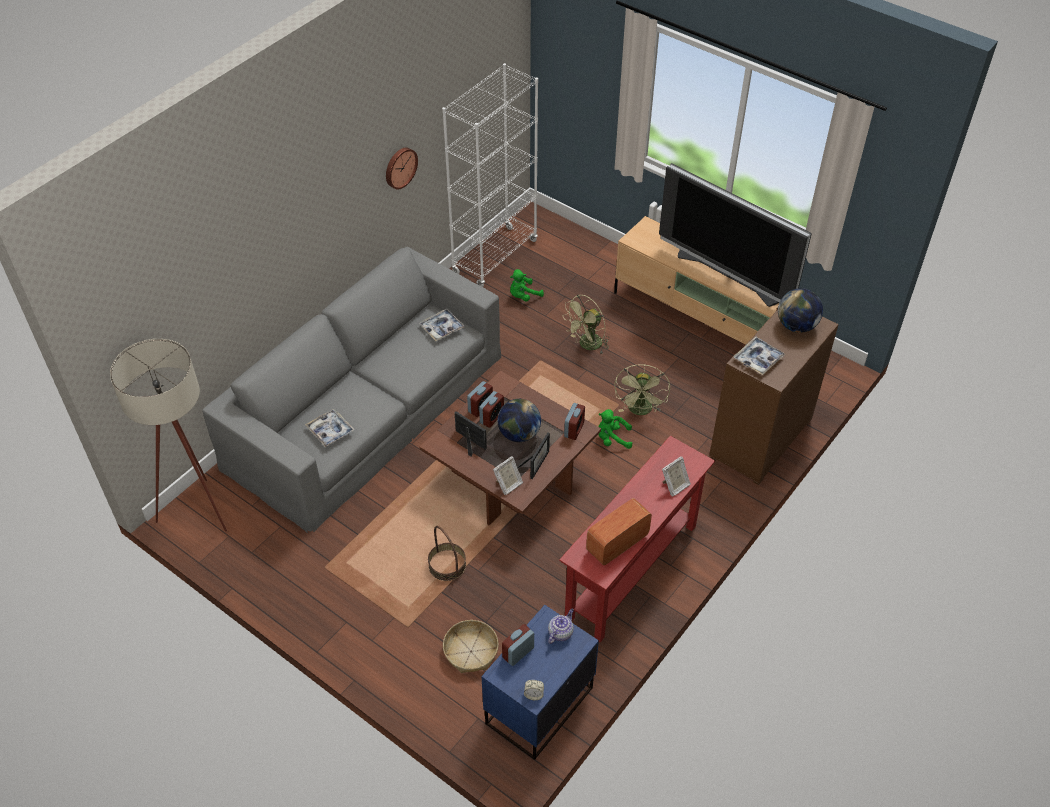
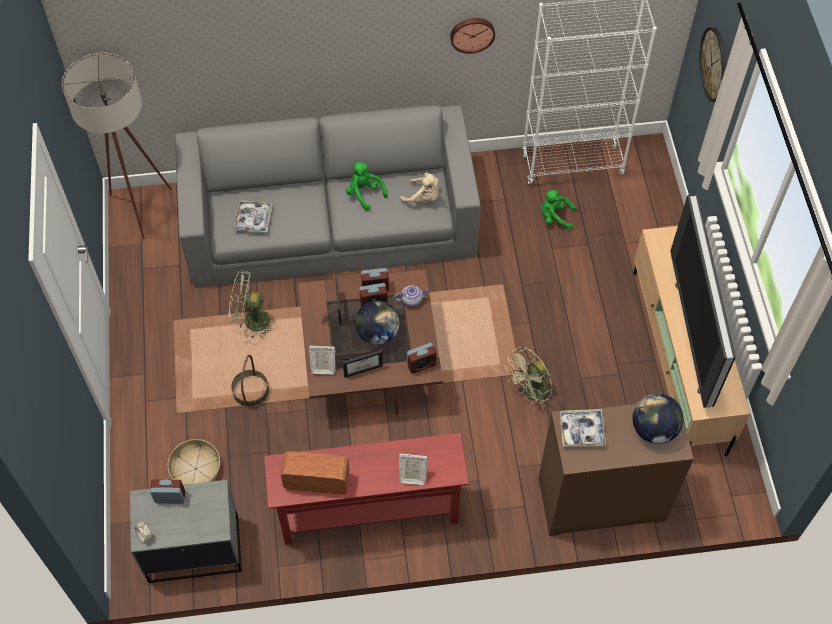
camera: 45 degrees right, 10 degrees up
tray [419,309,465,341] -> beige plush toy [400,173,439,203]
blue nightstand [482,605,599,760] -> grey nightstand [130,480,242,583]
teapot [548,608,574,644] -> teapot moved to [394,285,430,307]
green fan [563,294,609,354] -> green fan moved to [229,271,275,338]
green plush toy [598,409,632,449] -> green plush toy moved to [346,161,388,211]
none -> wall clock [699,27,727,102]

